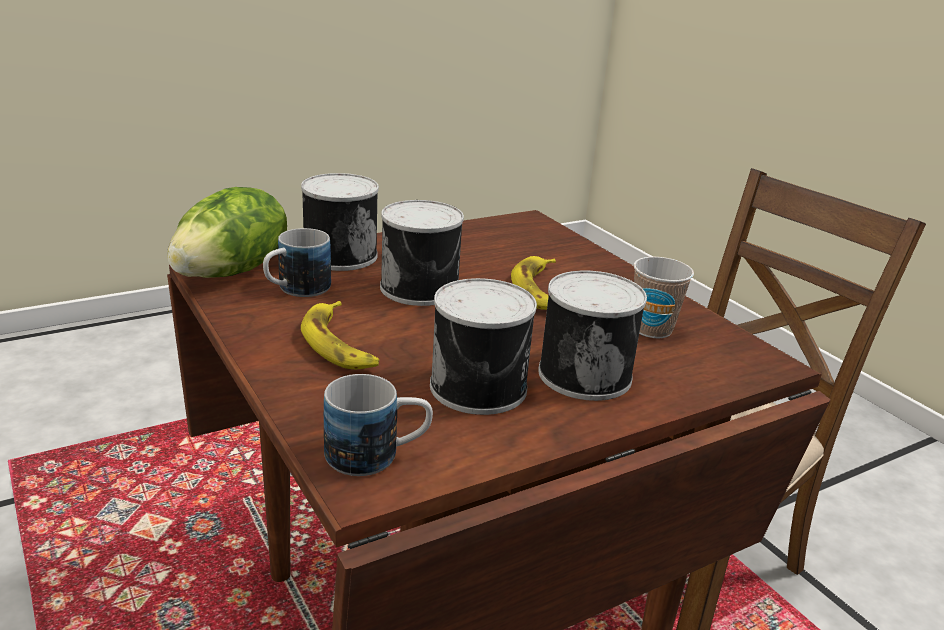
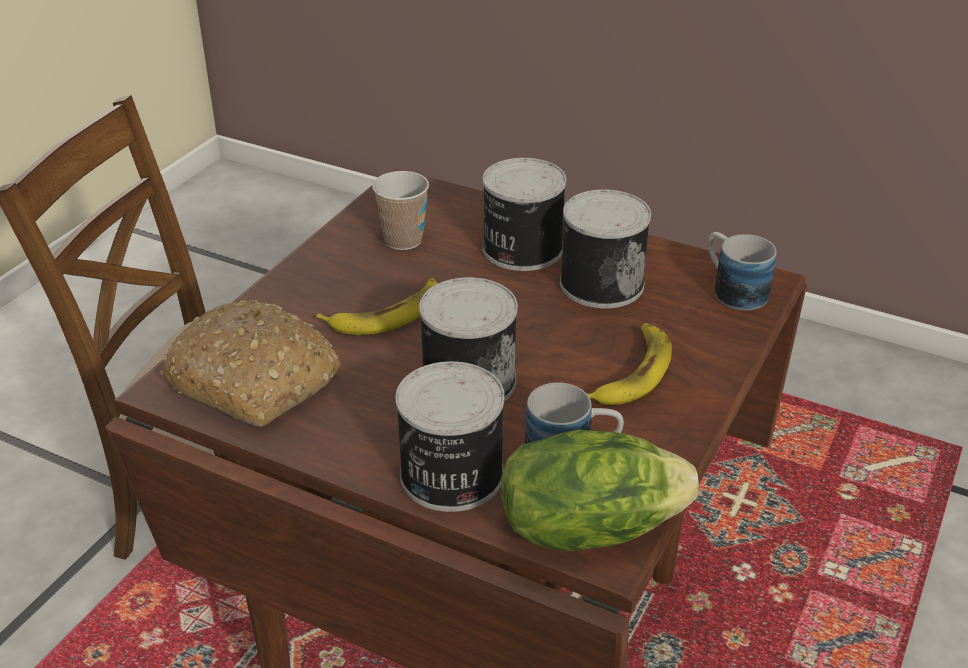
camera: 120 degrees left, 10 degrees up
none -> bread [160,300,340,427]

